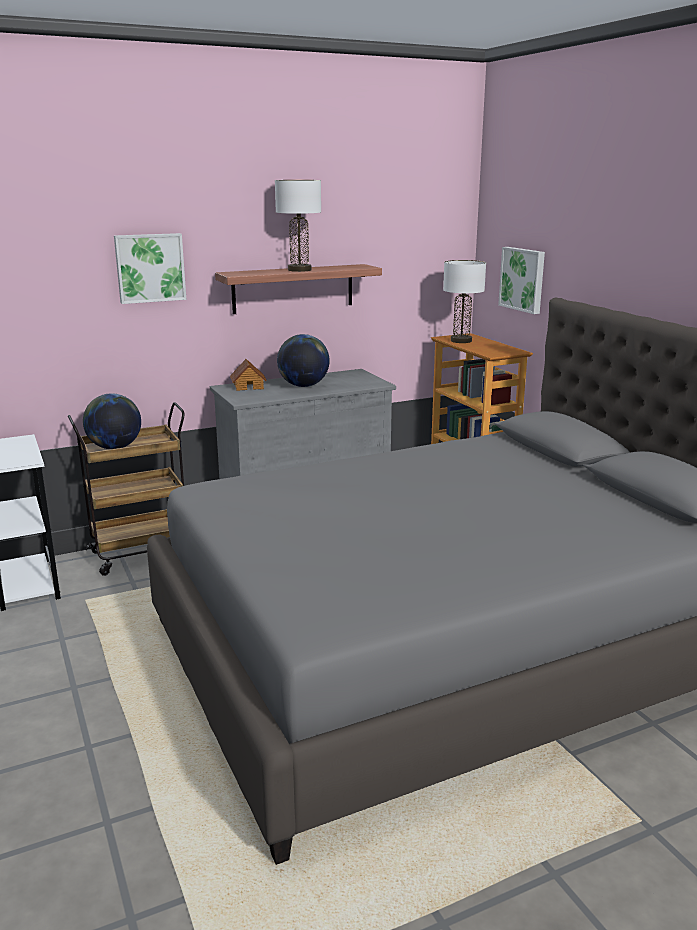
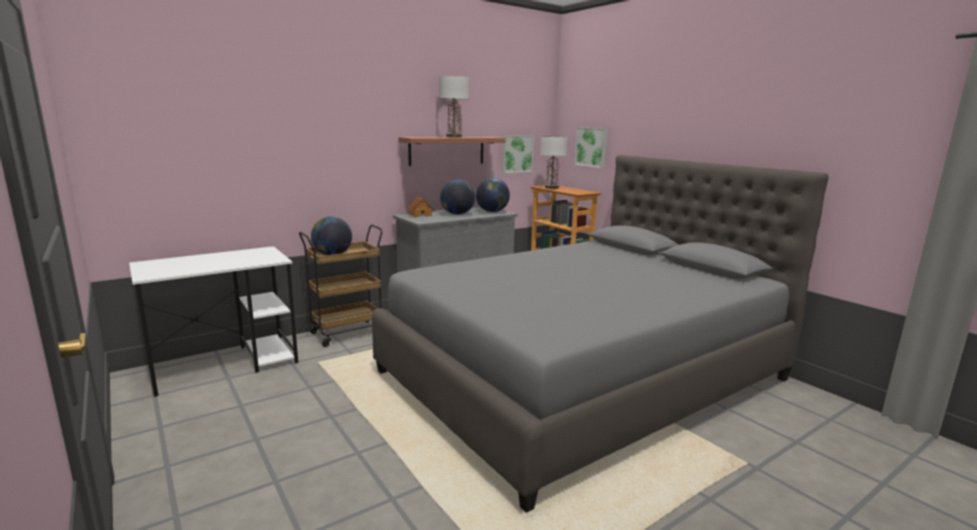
camera: 10 degrees left, 5 degrees down
picture [114,233,186,304] -> picture moved to [501,135,534,173]
none -> globe [476,178,510,212]

